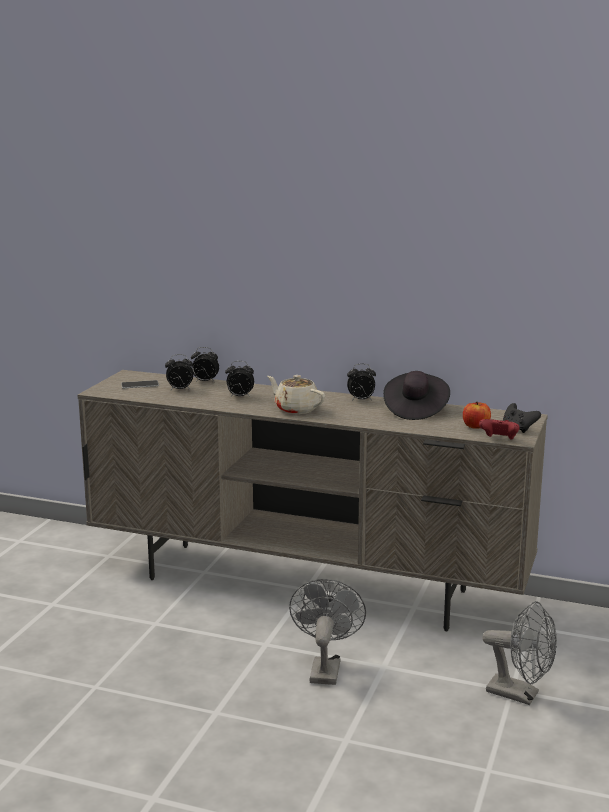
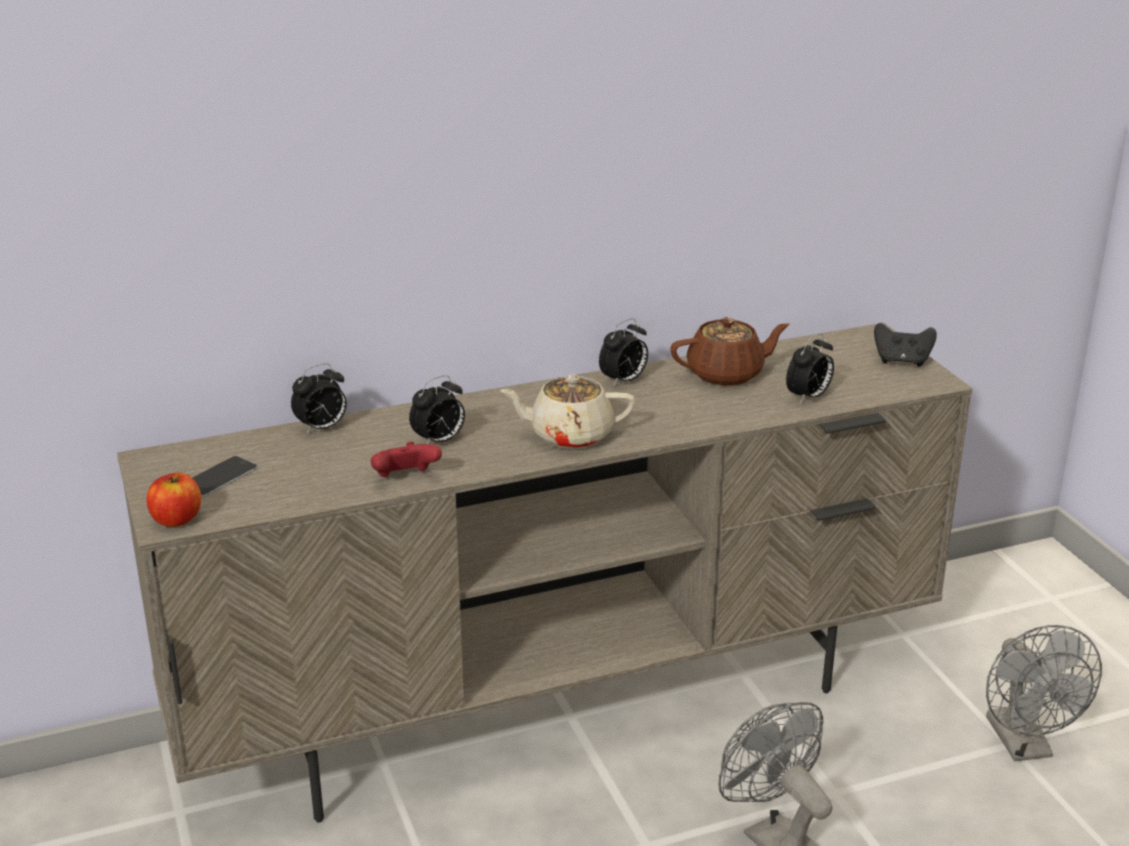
camera: 40 degrees left, 10 degrees up
alarm clock [165,354,193,390] -> alarm clock moved to [786,333,834,404]
black hat [383,371,450,420] -> brown teapot [670,317,790,386]
apple [463,402,491,429] -> apple moved to [147,473,201,527]
red game controller [479,419,520,439] -> red game controller moved to [371,442,442,477]
grey fan [482,601,557,705] -> grey fan turned 90 degrees clockwise [986,625,1102,761]

